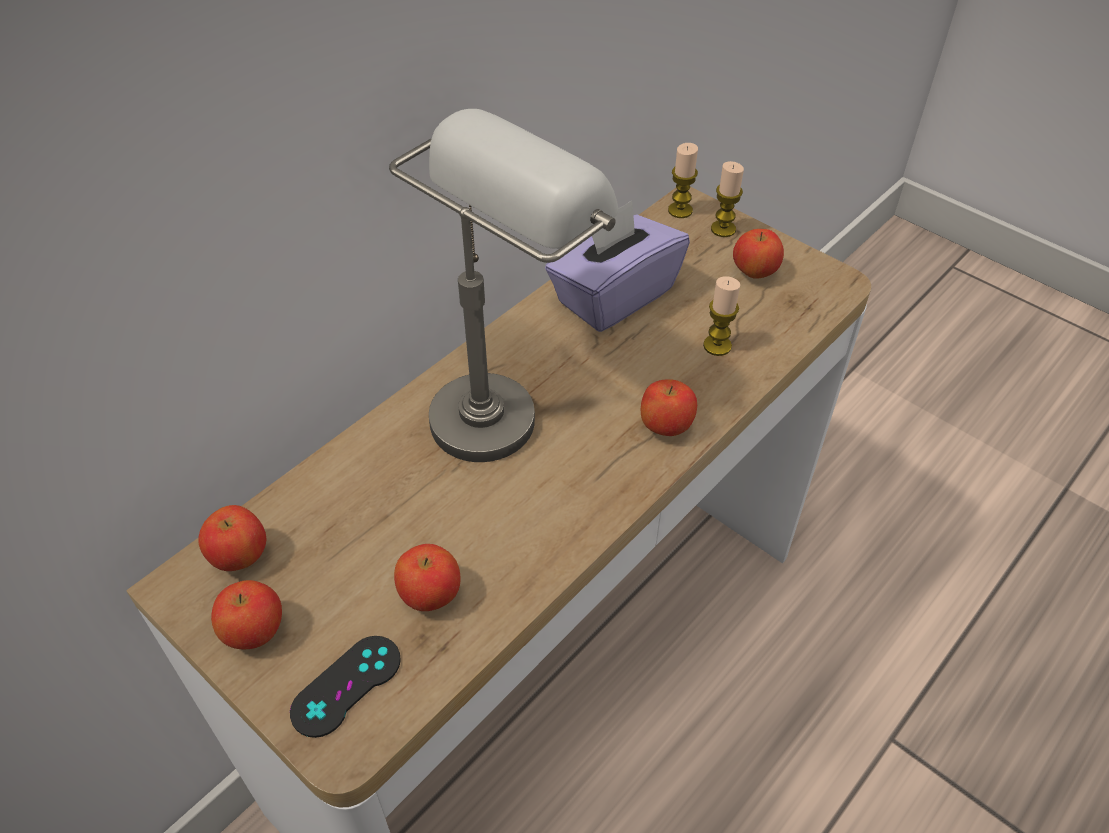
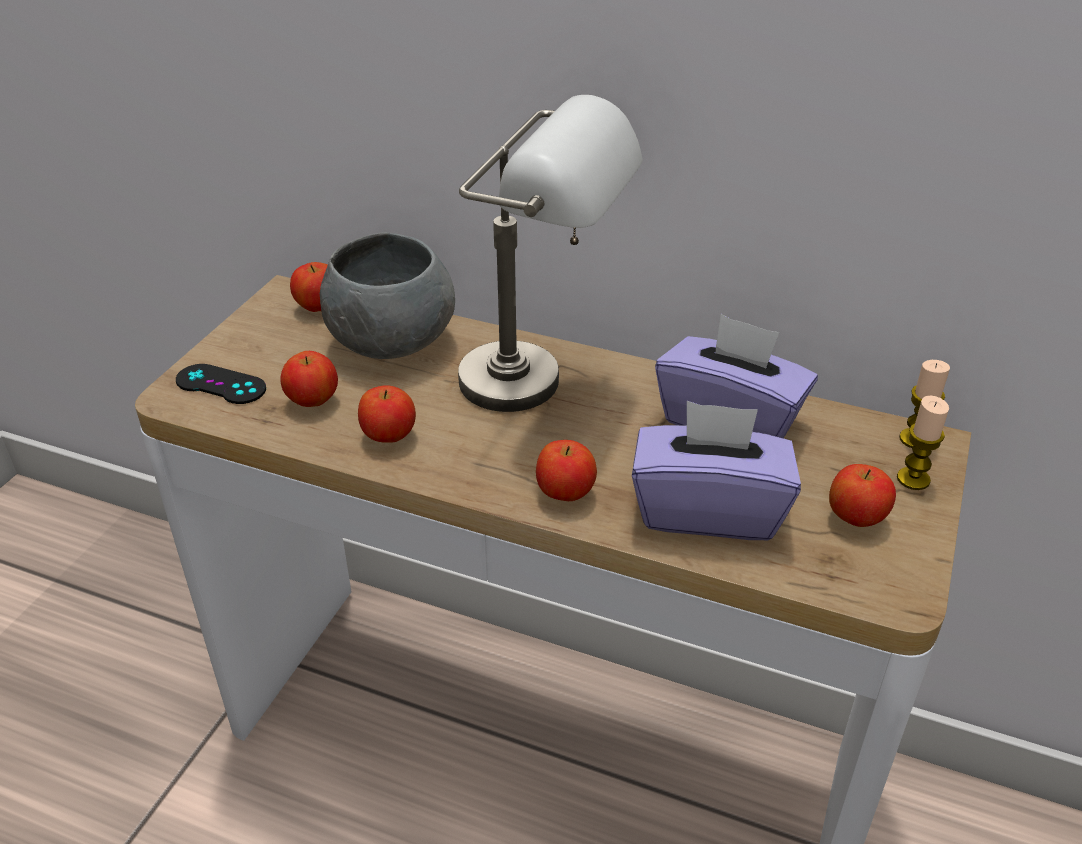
camera: 70 degrees right, 10 degrees down
apple [211,580,282,649] -> apple moved to [358,385,416,443]
candle [703,276,740,356] -> purple tissue box [632,401,801,540]
none -> grey bowl [320,232,455,359]

